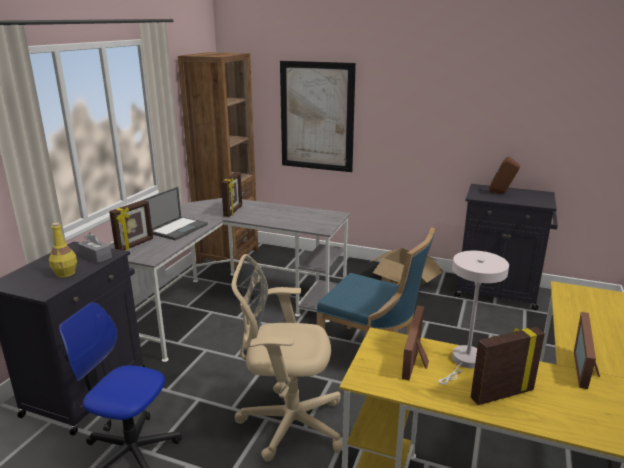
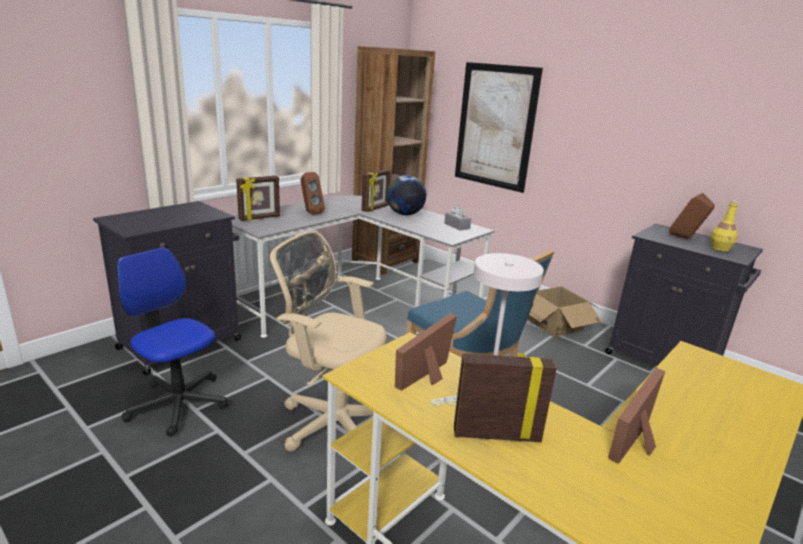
camera: 20 degrees right, 0 degrees up
yellow bottle [49,222,77,278] -> yellow bottle moved to [710,201,738,252]
grey tissue box [78,232,112,263] -> grey tissue box moved to [444,205,471,231]
laptop [143,187,208,240] -> brown speaker [300,172,325,215]
none -> globe [387,175,426,215]

